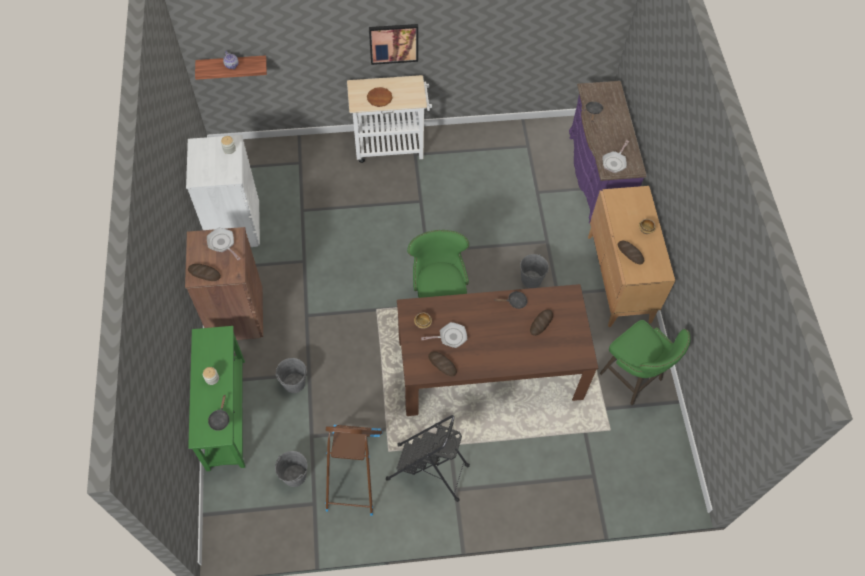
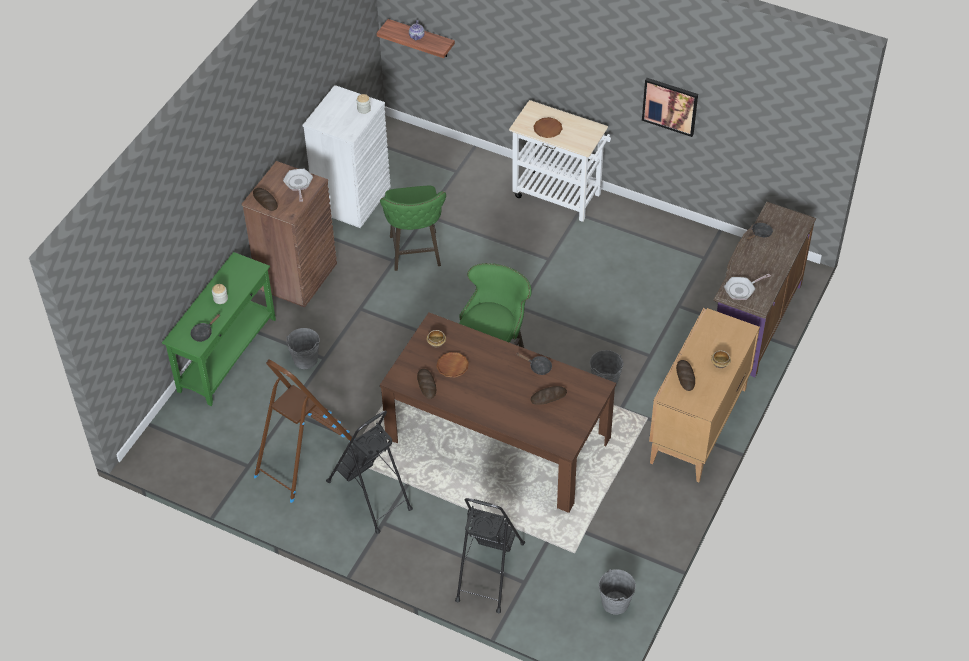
camera: 35 degrees right, 10 degrees down
grey bucket [275,451,308,487] -> grey bucket moved to [599,569,636,615]
picture [369,24,418,65] -> picture moved to [642,78,698,137]
frying pan [421,322,467,348] -> brown plate [436,352,469,378]
green stool [599,320,691,405] -> green stool moved to [380,186,446,271]
none -> step ladder [455,498,525,613]

